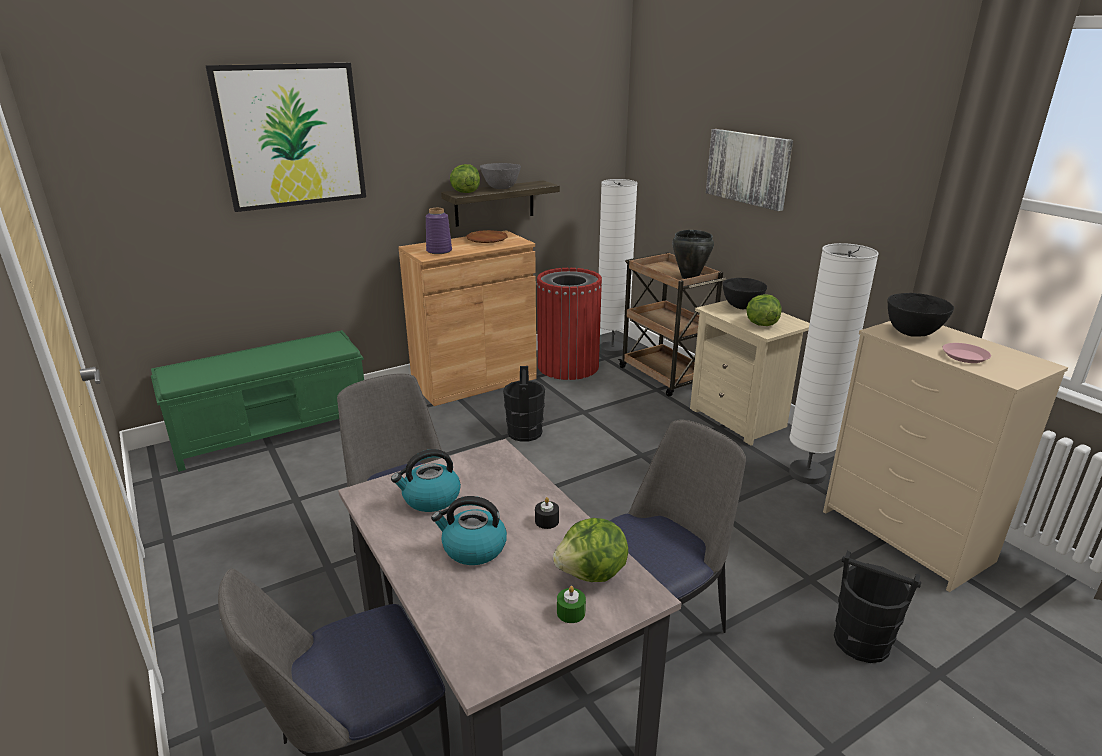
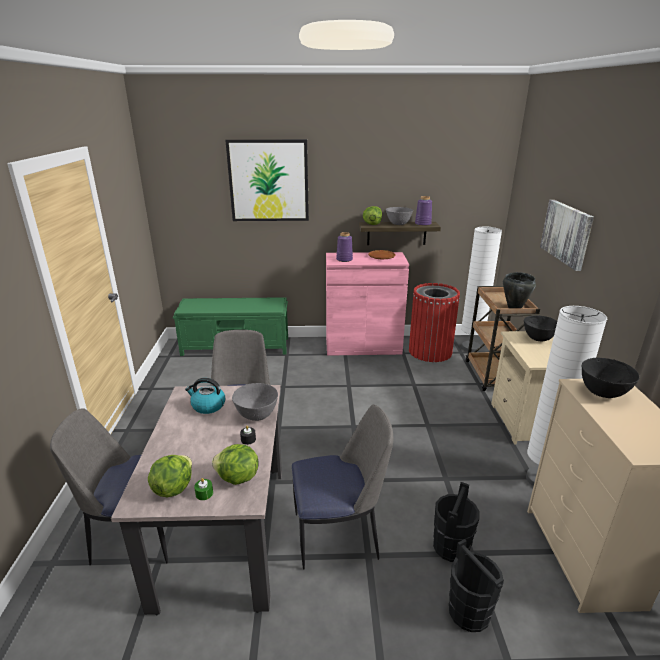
camera: 30 degrees right, 0 degrees up
brown cabinet [398,230,537,406] -> pink cabinet [326,252,409,356]
kettle [431,496,507,565] -> none
black bucket [503,366,545,442] -> black bucket moved to [433,482,479,562]
lettuce [746,294,781,326] -> lettuce moved to [148,455,192,497]
pink plate [942,343,991,363] -> none
none -> grey bowl [232,383,278,421]
none -> purple vase [415,196,432,226]

